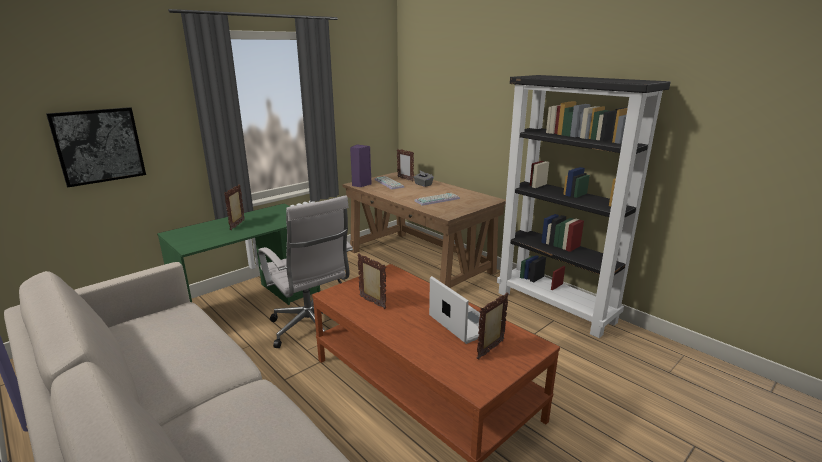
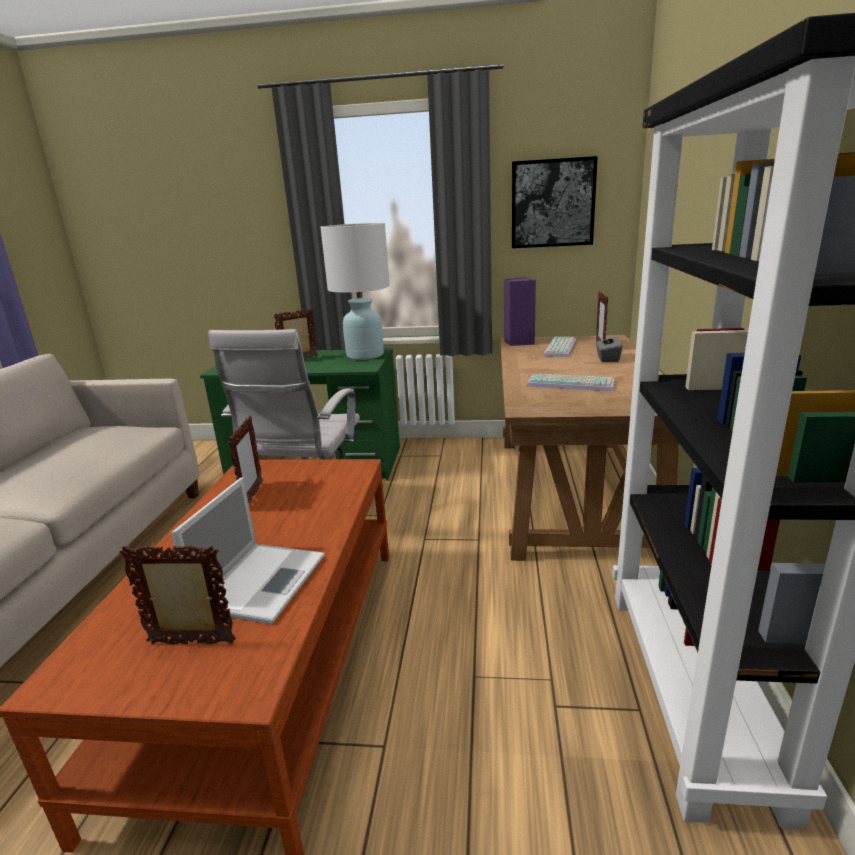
camera: 50 degrees right, 0 degrees up
picture [46,107,146,187] -> picture moved to [512,156,598,248]
none -> white table lamp [320,223,390,360]

